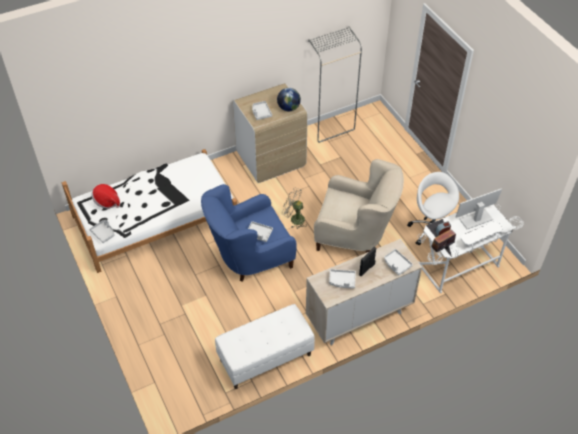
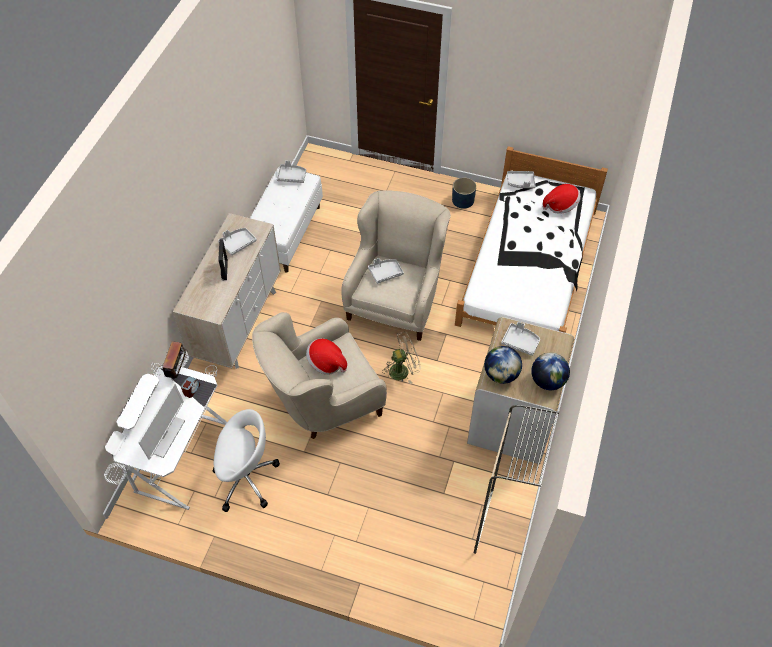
camera: 135 degrees right, 5 degrees up
blue armchair [201,184,297,282] -> beige armchair [341,191,451,341]
grey tray [384,249,413,276] -> grey tray moved to [277,161,306,183]
none -> hat [306,338,347,374]
none -> blue planter [452,177,476,209]
none -> globe [531,353,570,390]

